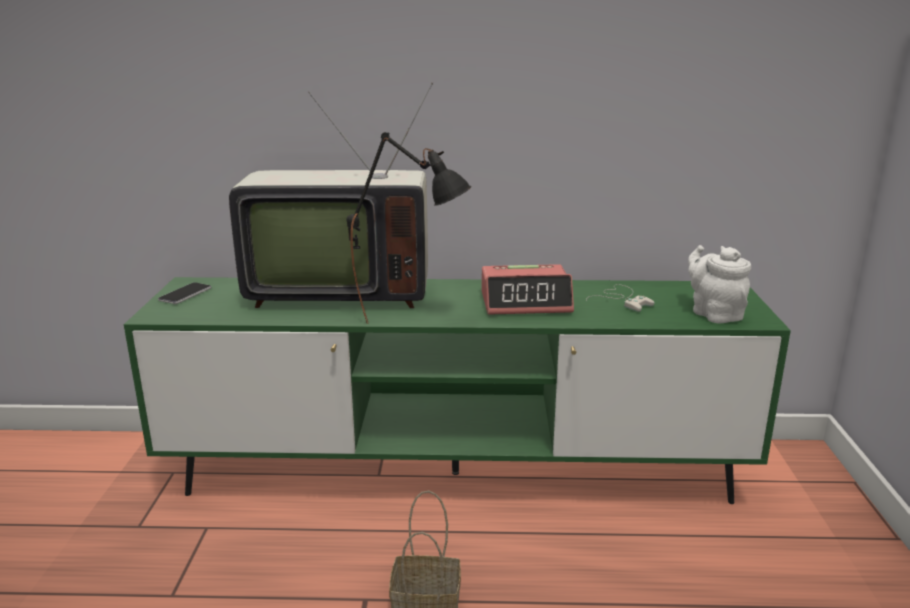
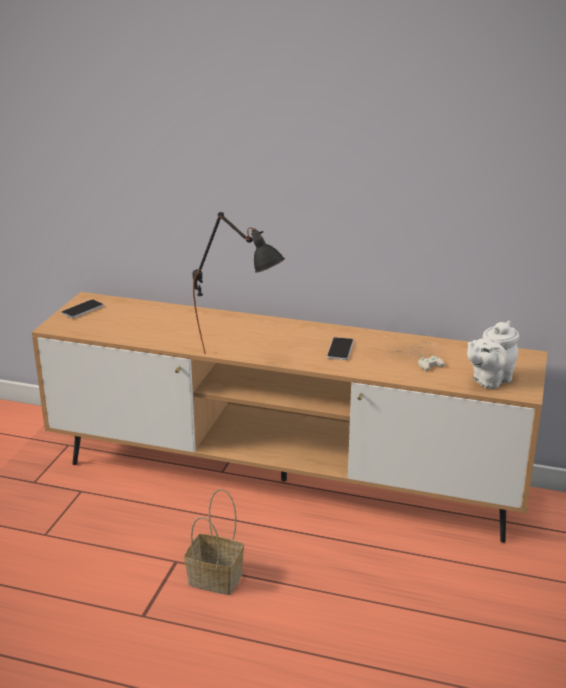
camera: 15 degrees right, 5 degrees up
green tv stand [124,277,791,504] -> brown tv stand [32,292,548,543]
television [229,82,433,308] -> none
alarm clock [481,264,574,315] -> phone [327,337,354,360]
white teapot [688,245,751,323] -> white teapot turned 120 degrees counterclockwise [467,321,519,389]

